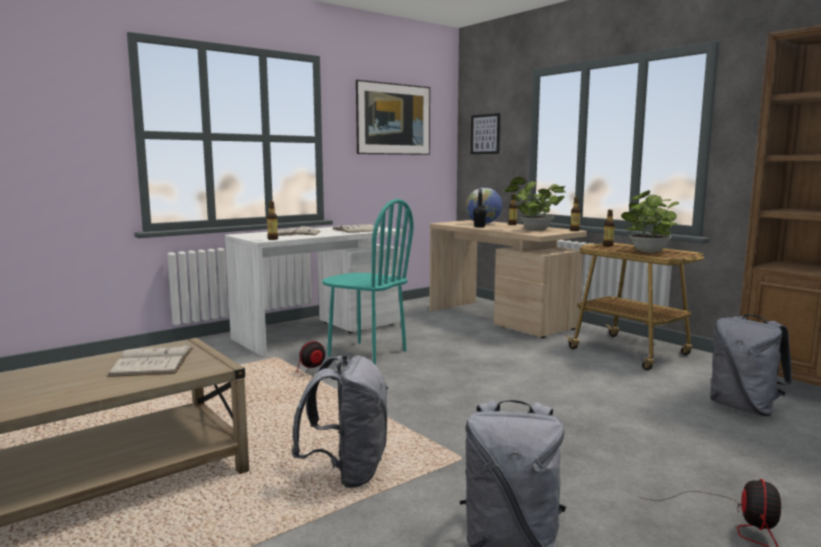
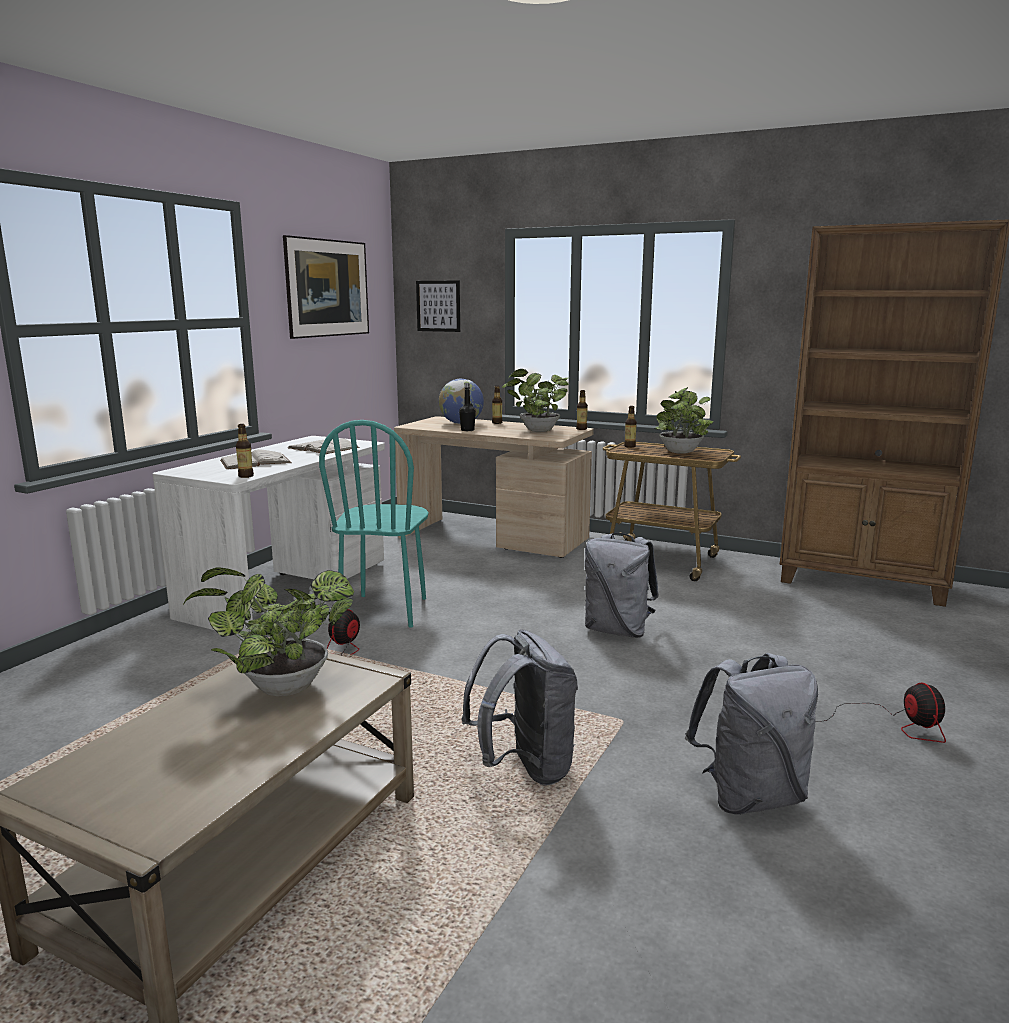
camera: 25 degrees left, 5 degrees up
white book [107,343,193,377] -> potted plant [184,567,354,696]
turquoise chair [322,199,414,365] -> turquoise chair turned 90 degrees clockwise [319,420,428,628]
grey backpack [710,314,792,416] -> grey backpack moved to [585,533,659,638]

